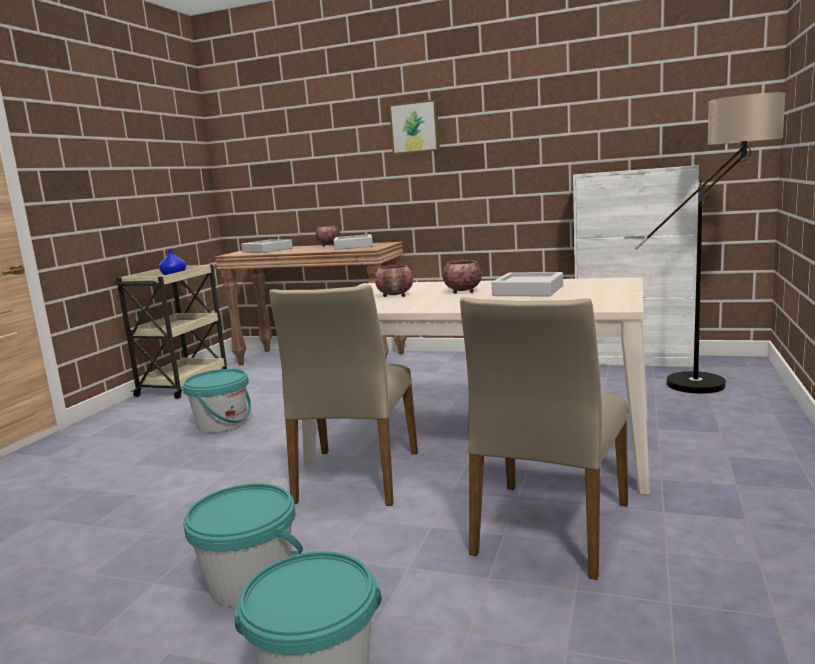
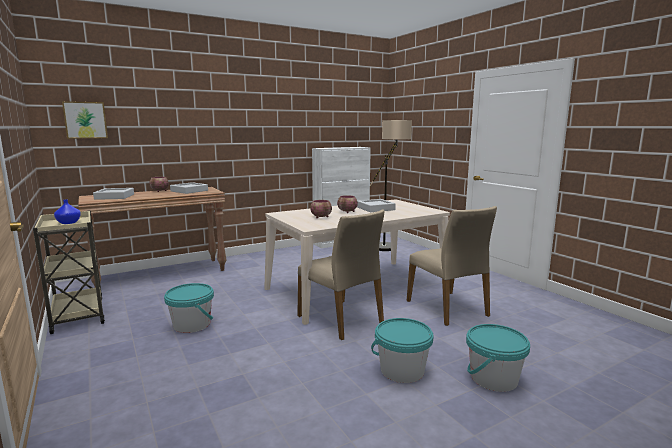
camera: 50 degrees left, 0 degrees up
picture [389,99,440,154] -> picture moved to [62,101,108,139]

